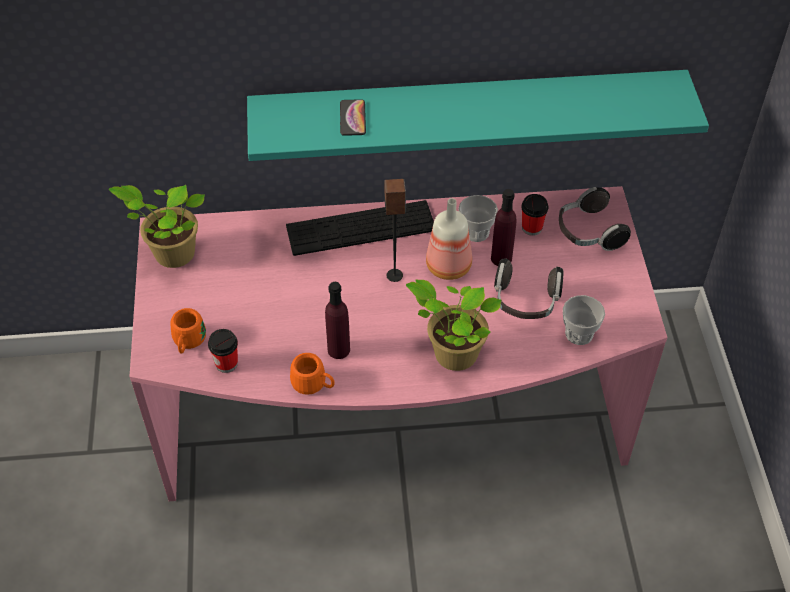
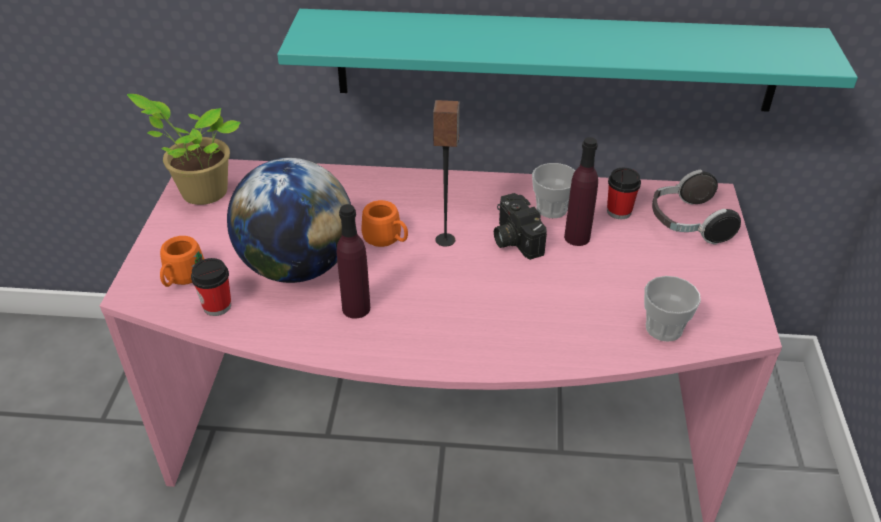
camera: 10 degrees right, 10 degrees down
keyboard [286,200,434,256] -> none
orange mug [290,353,335,395] -> orange mug moved to [361,200,408,247]
phone [340,99,366,136] -> none
potted plant [406,280,502,371] -> none
bottle [426,198,472,280] -> camera [494,193,547,260]
headphones [494,258,563,319] -> none
none -> globe [227,158,351,283]

